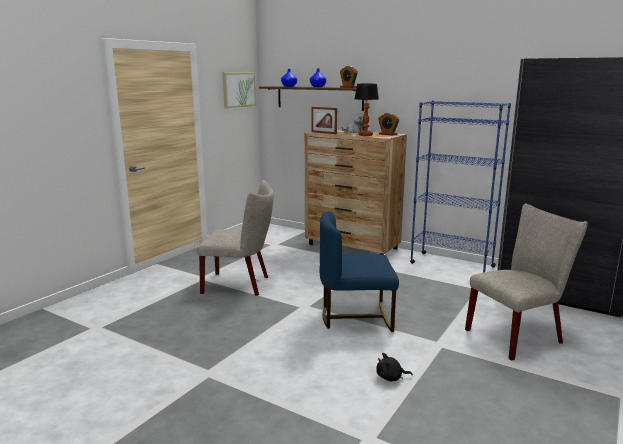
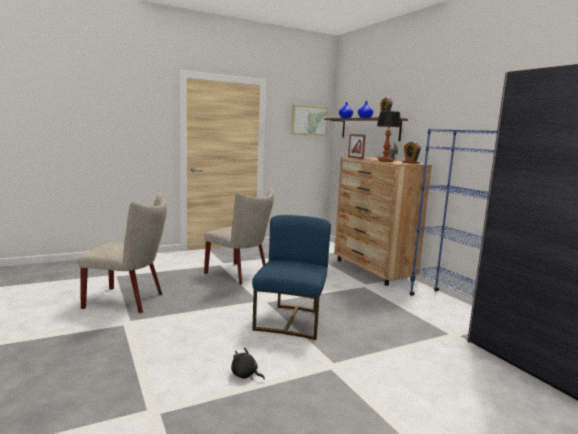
camera: 30 degrees right, 5 degrees down
blue chair [320,211,399,332] -> blue chair turned 75 degrees clockwise [252,215,331,340]
beige chair [465,203,588,361] -> beige chair moved to [78,193,167,313]

